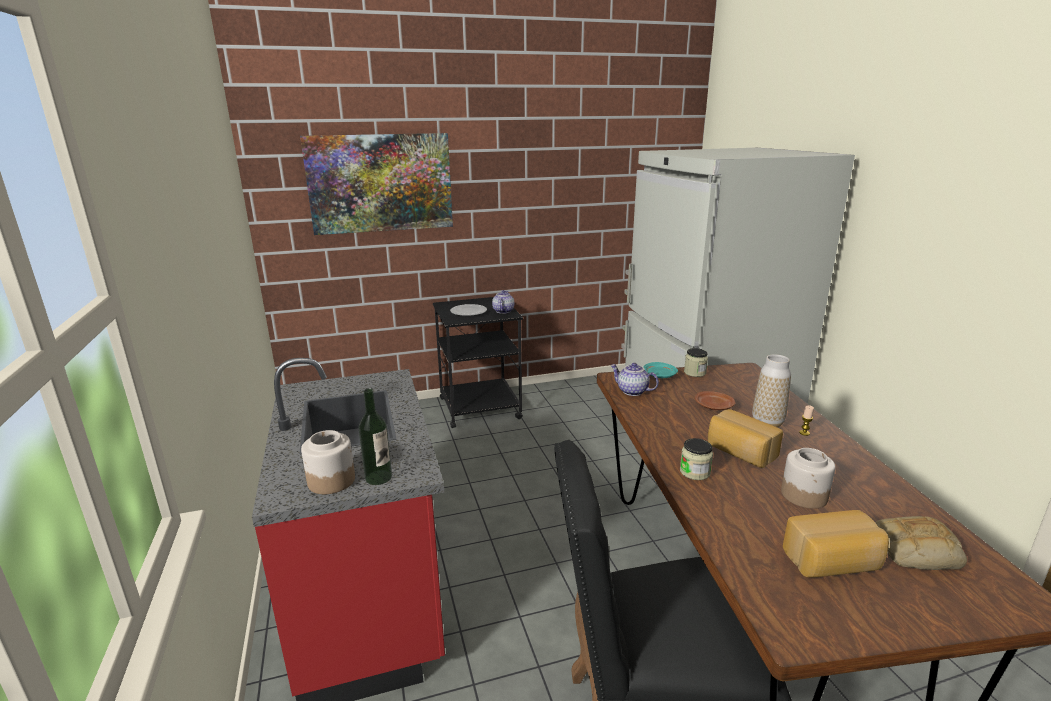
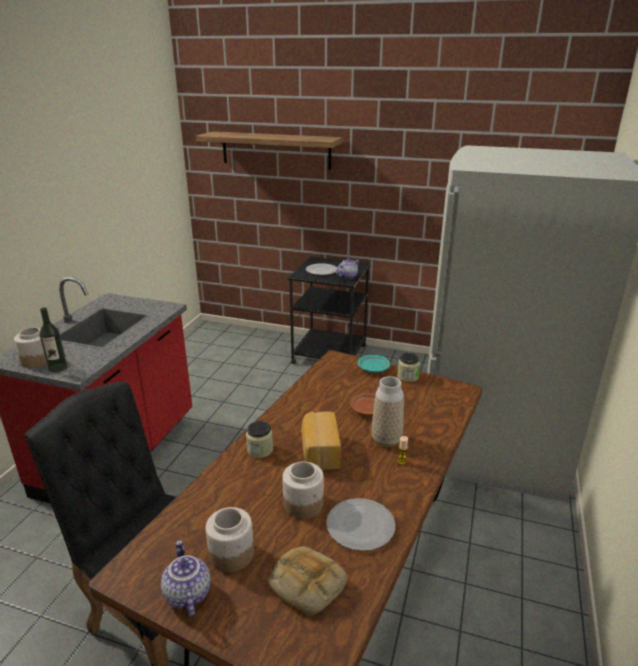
camera: 35 degrees right, 5 degrees up
picture [300,133,453,235] -> shelf [196,131,343,170]
teapot [610,363,659,396] -> teapot moved to [161,540,211,617]
bread [783,510,889,578] -> jar [206,507,254,572]
none -> plate [326,498,395,551]

